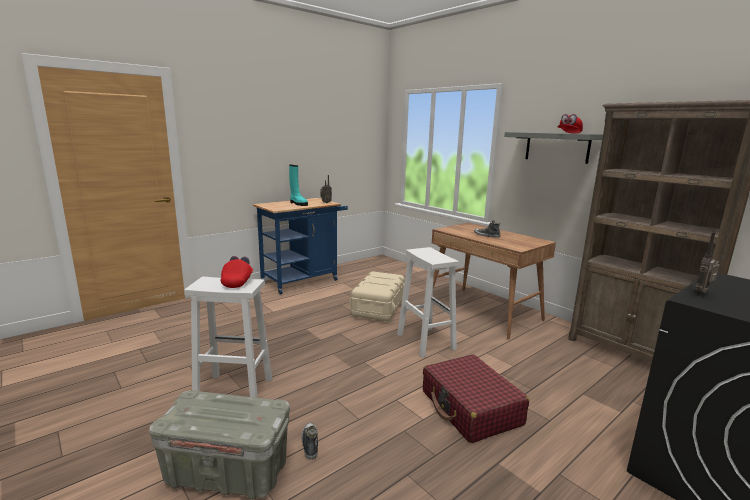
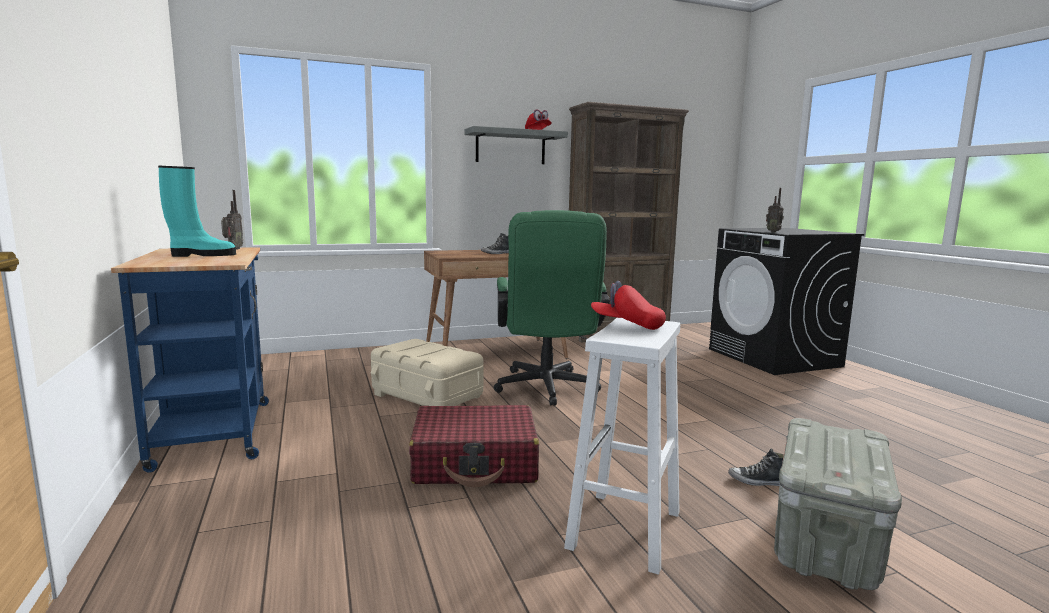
camera: 70 degrees left, 5 degrees down
white stool [397,247,459,358] -> green office chair [494,210,610,406]
red suitcase [423,354,529,443] -> red suitcase moved to [409,405,539,487]

